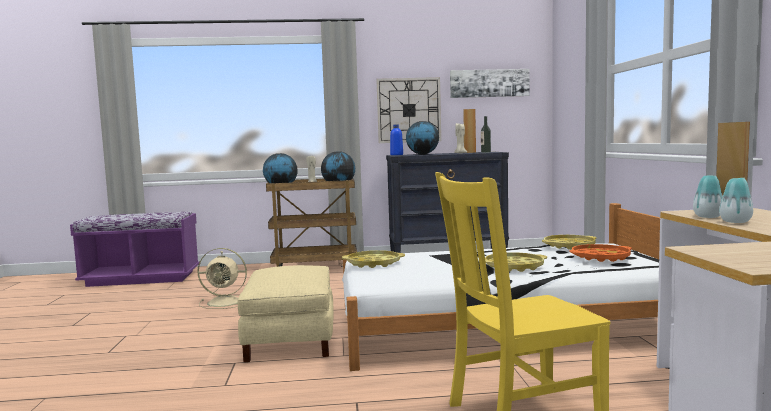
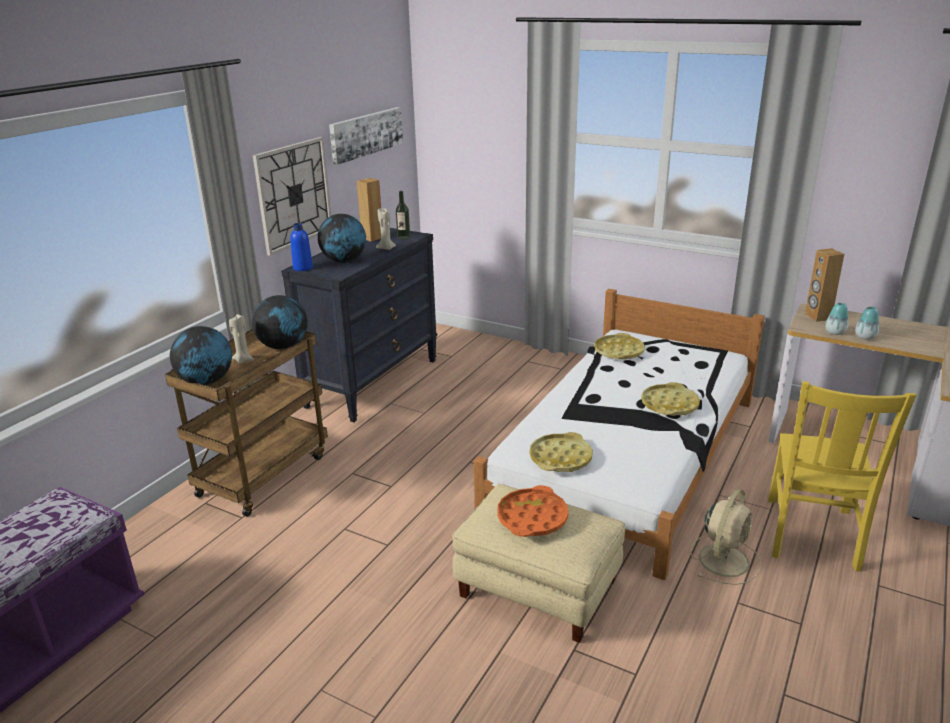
camera: 55 degrees left, 20 degrees up
beige fan [197,248,247,309] -> beige fan moved to [690,489,761,585]
orange tray [569,244,632,262] -> orange tray moved to [498,485,568,537]

